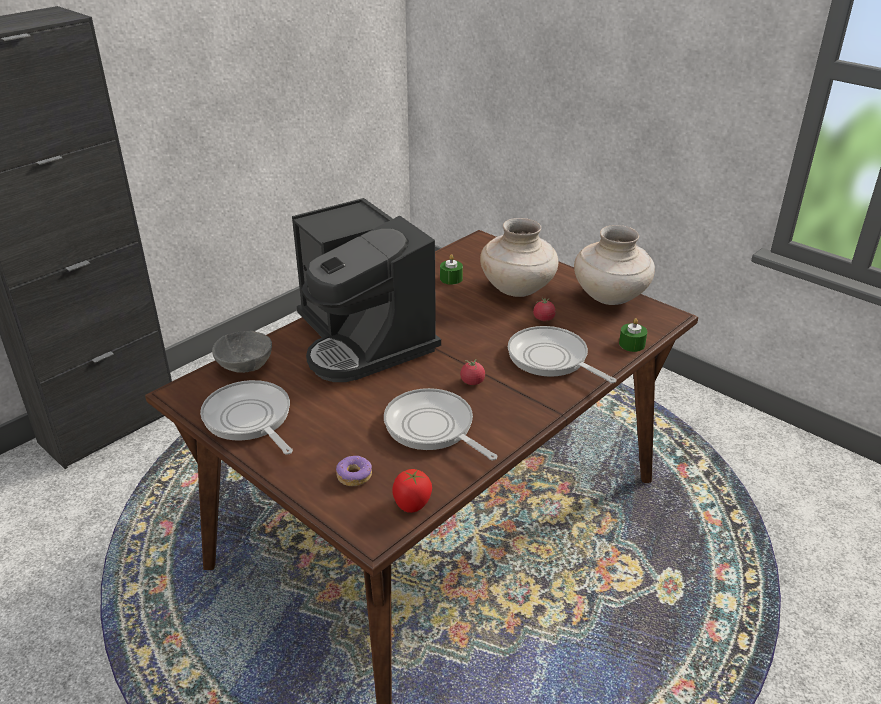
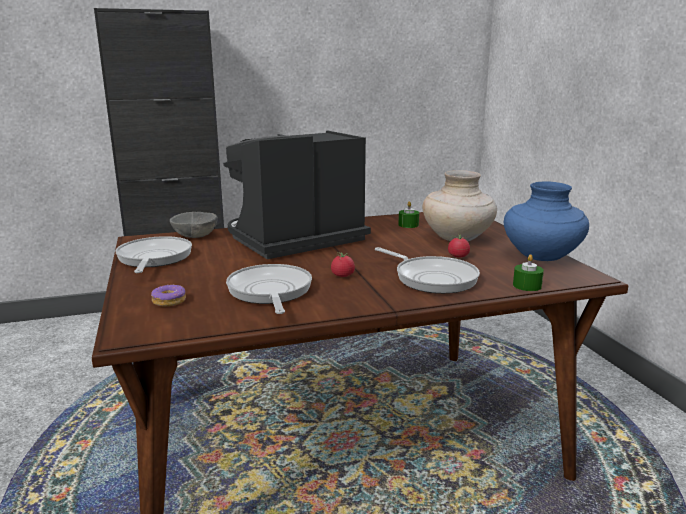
camera: 30 degrees right, 15 degrees down
coffee machine [292,198,441,382] -> coffee machine turned 60 degrees clockwise [223,131,371,259]
tomato [392,469,432,513] -> none
frying pan [508,326,616,383] -> frying pan turned 150 degrees clockwise [375,247,480,294]
beige vase [574,225,655,305] -> blue vase [504,181,589,261]

